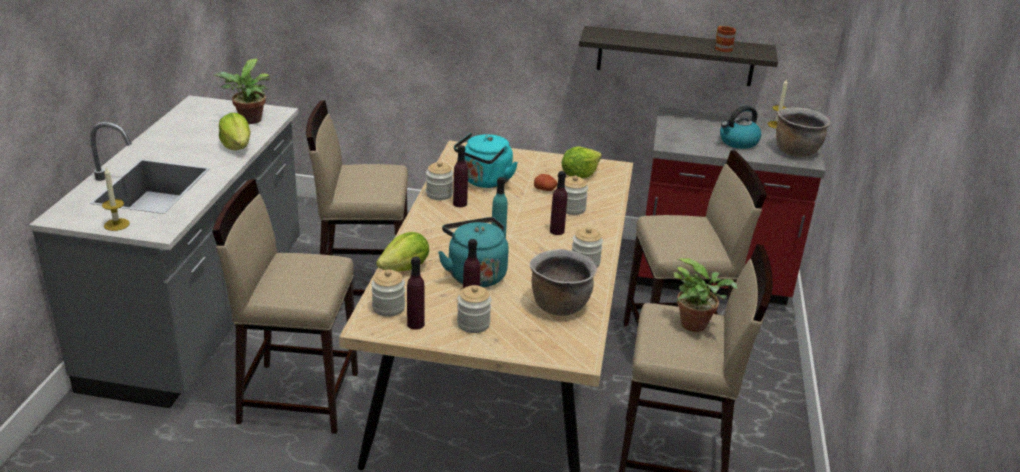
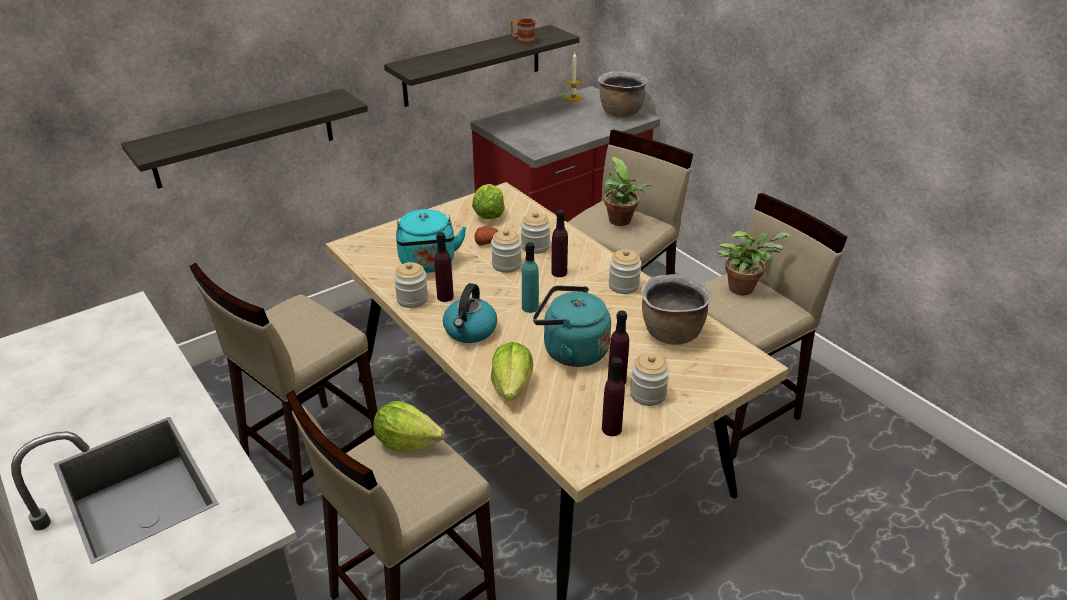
camera: 45 degrees left, 5 degrees up
candle [102,168,130,231] -> none
potted plant [213,59,270,124] -> potted plant moved to [602,157,652,226]
lettuce [219,113,251,150] -> lettuce moved to [373,401,445,453]
jar [371,270,405,317] -> jar moved to [491,229,522,273]
kettle [720,105,761,149] -> kettle moved to [443,283,497,343]
none -> shelf [121,89,368,188]

